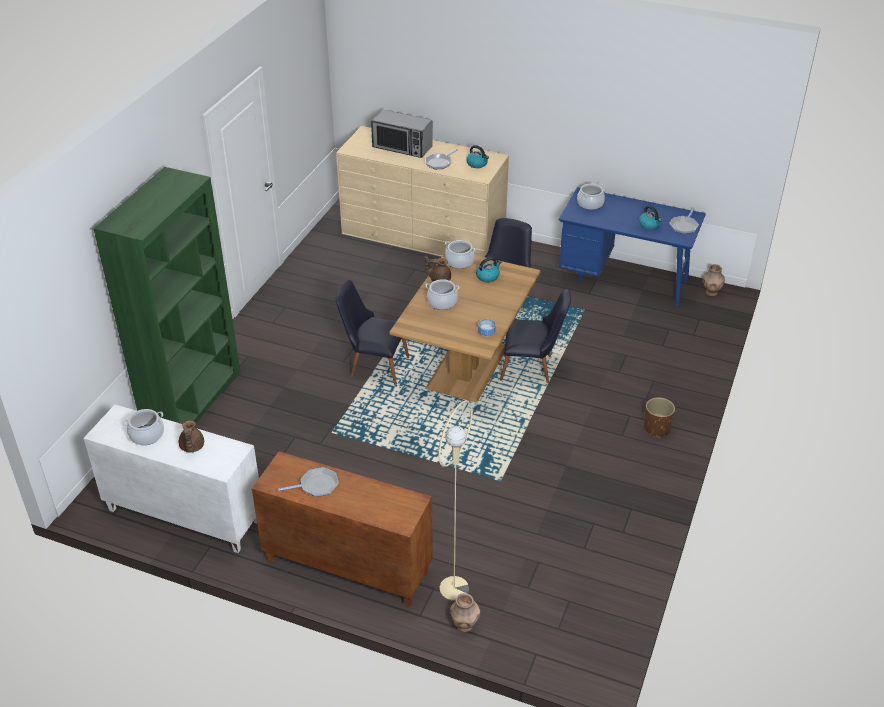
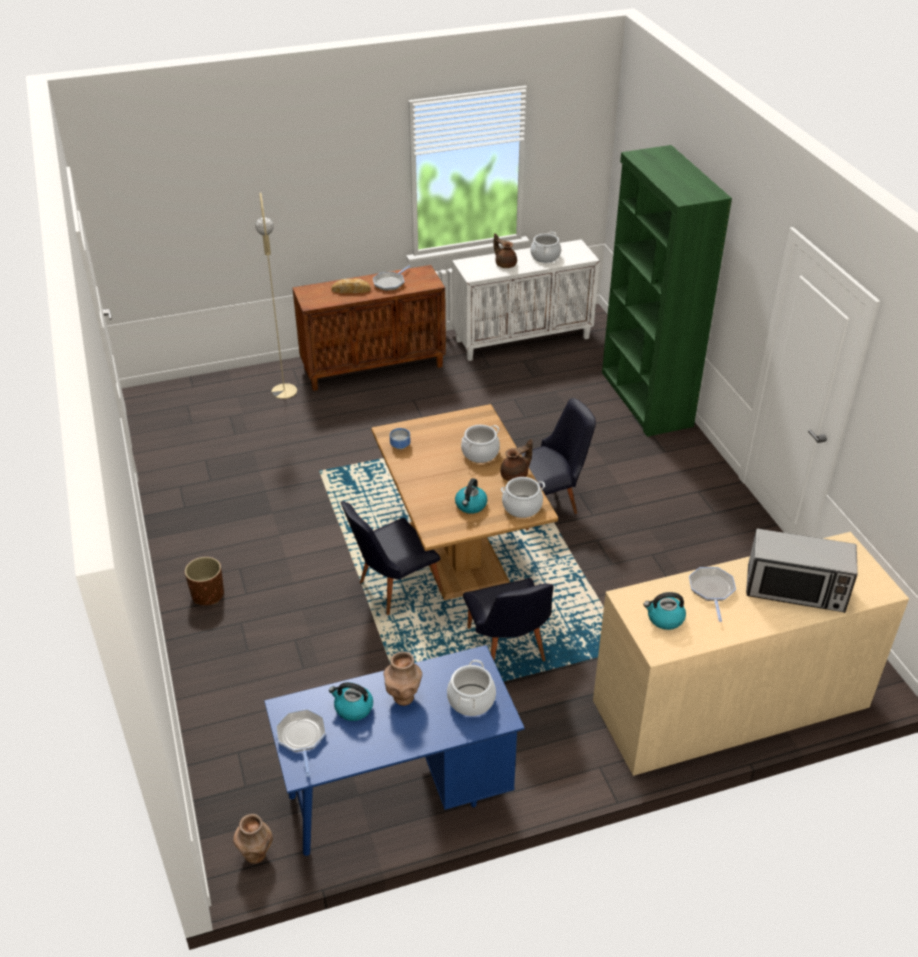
camera: 140 degrees right, 0 degrees up
microwave [371,110,433,158] -> microwave turned 150 degrees counterclockwise [746,529,858,613]
brown vase [450,593,480,632] -> brown vase moved to [384,651,422,706]
none -> bread [331,279,371,293]

